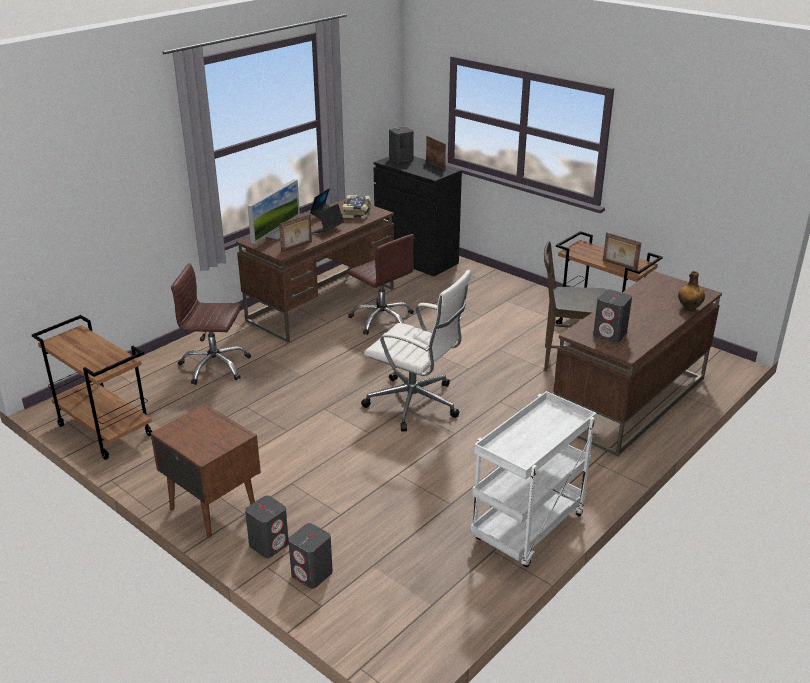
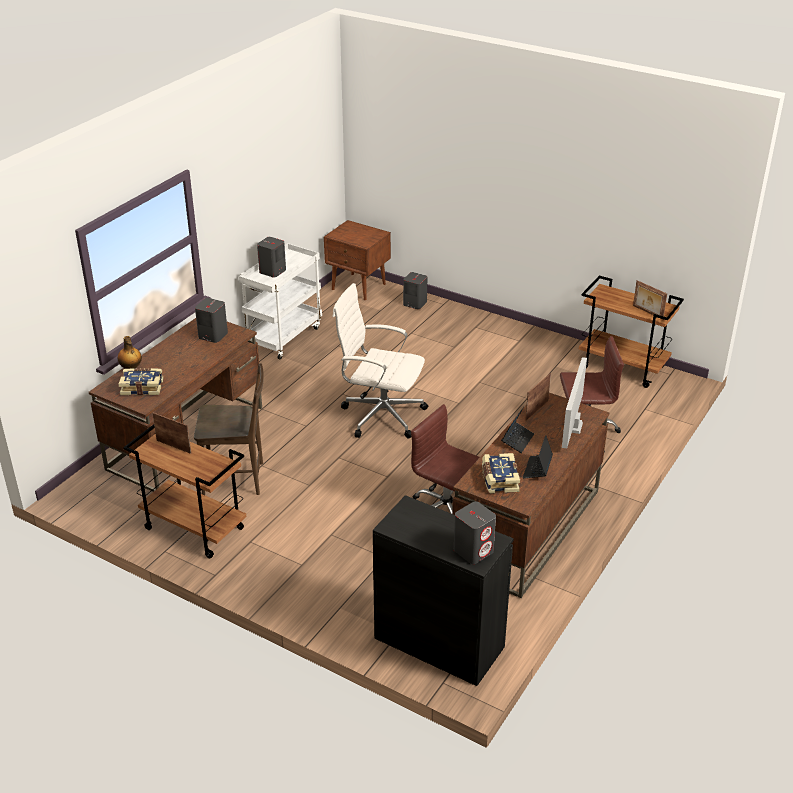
camera: 170 degrees right, 5 degrees up
brown nightstand [150,404,261,538] -> brown nightstand moved to [324,220,391,300]
grey speaker [245,496,289,558] -> grey speaker moved to [257,237,286,278]
picture frame [426,136,446,170] -> picture frame moved to [633,280,667,316]
none -> book [118,368,163,395]

